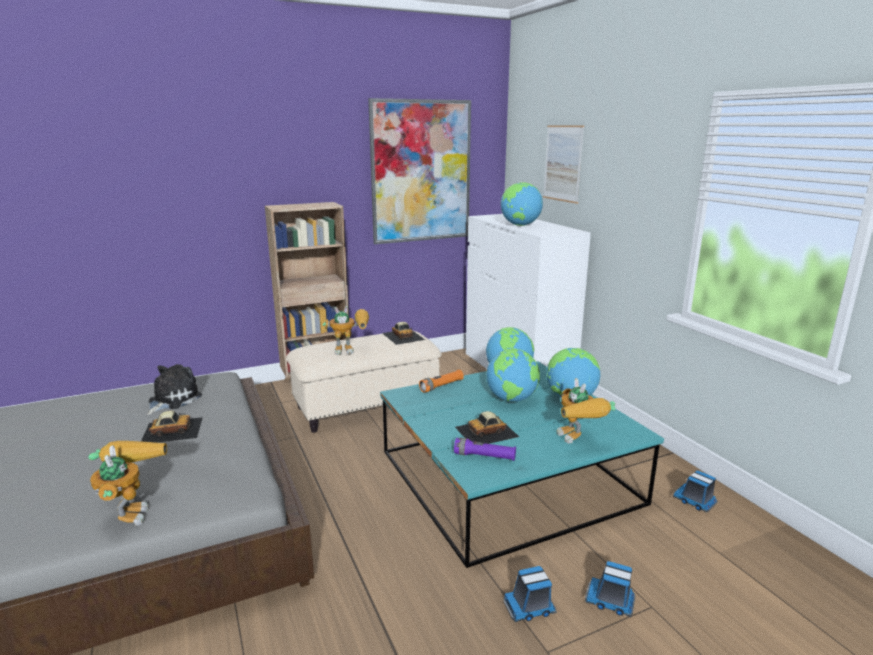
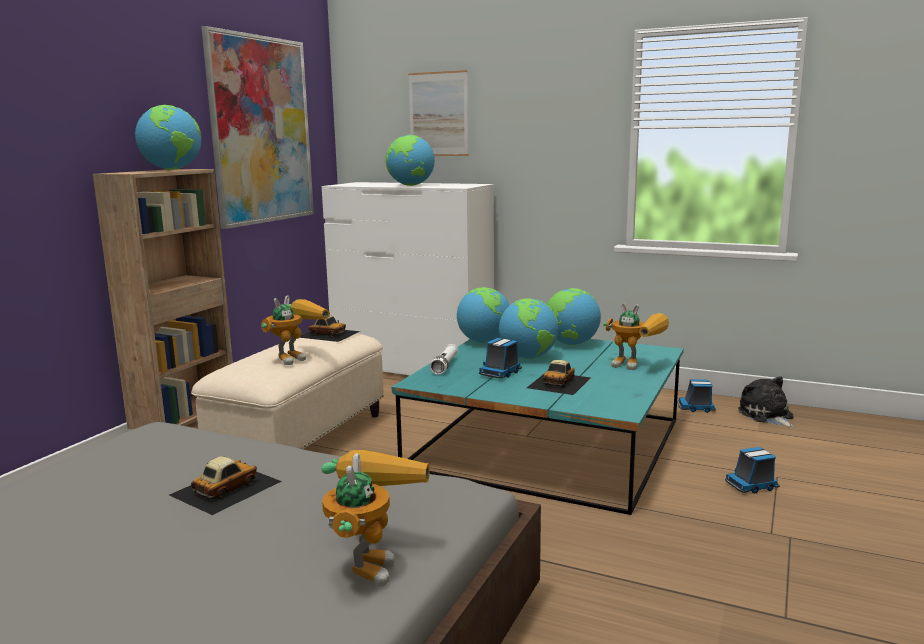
camera: 40 degrees left, 5 degrees down
toy robot [88,441,167,526] -> toy robot turned 60 degrees clockwise [322,450,430,587]
plush toy [146,364,202,415] -> plush toy moved to [738,376,795,428]
orange flashlight [419,369,464,393] -> white flashlight [430,344,458,375]
purple flashlight [454,438,516,461] -> none
toy truck [503,566,557,622] -> toy truck moved to [479,338,522,378]
none -> globe [135,105,201,170]

